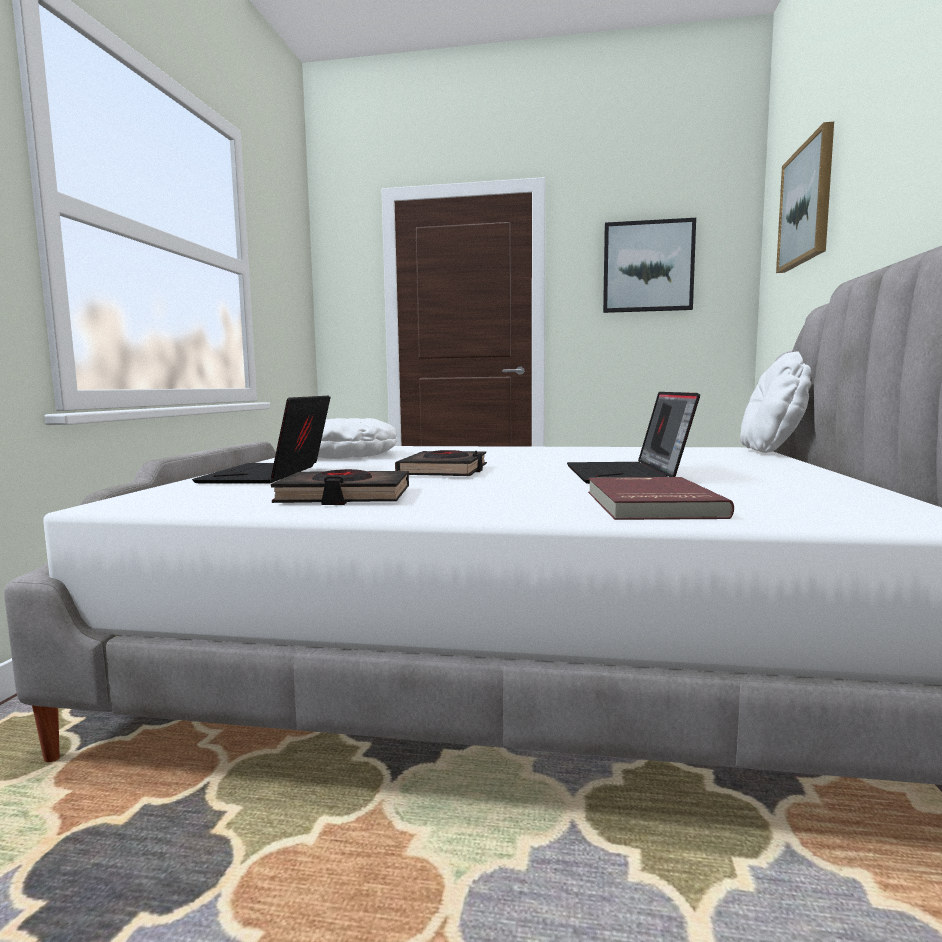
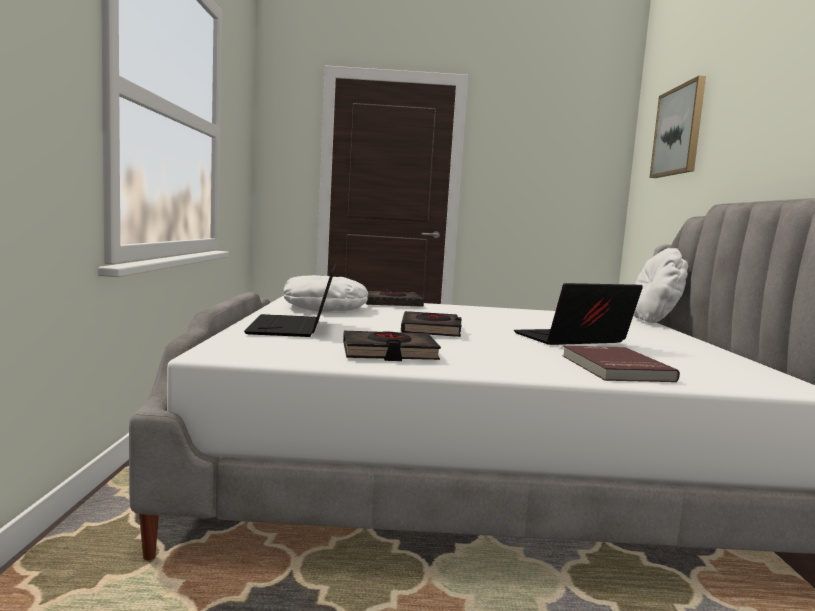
camera: 10 degrees left, 0 degrees up
laptop [567,392,700,484] -> laptop turned 75 degrees clockwise [514,283,643,345]
picture [603,218,696,313] -> none
none -> black book [366,289,424,307]

